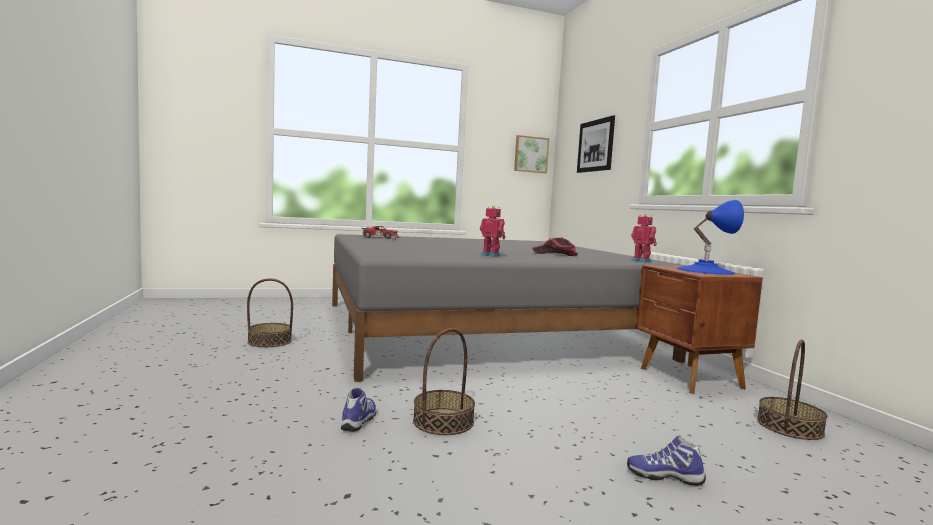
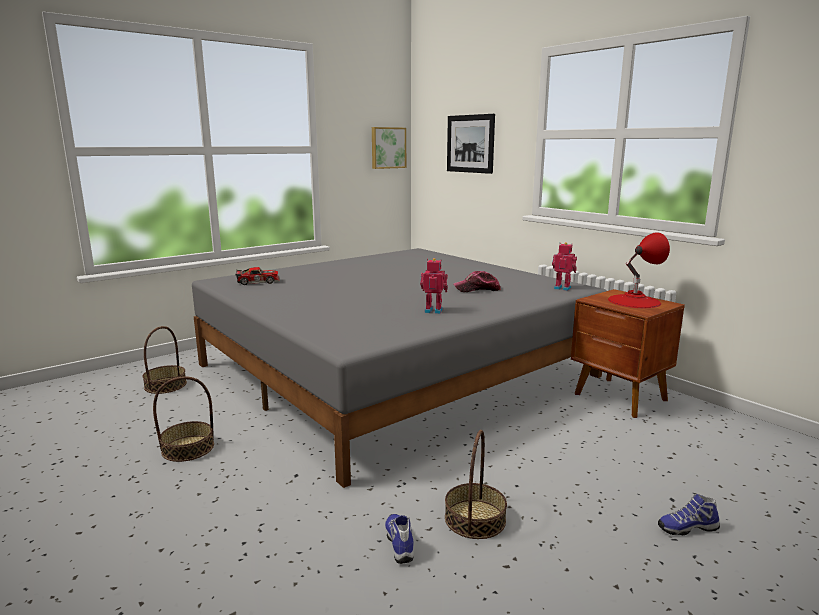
camera: 20 degrees left, 10 degrees up
blue table lamp [677,200,744,275] -> red table lamp [608,232,670,308]
basket [757,339,827,440] -> basket moved to [142,326,187,394]

